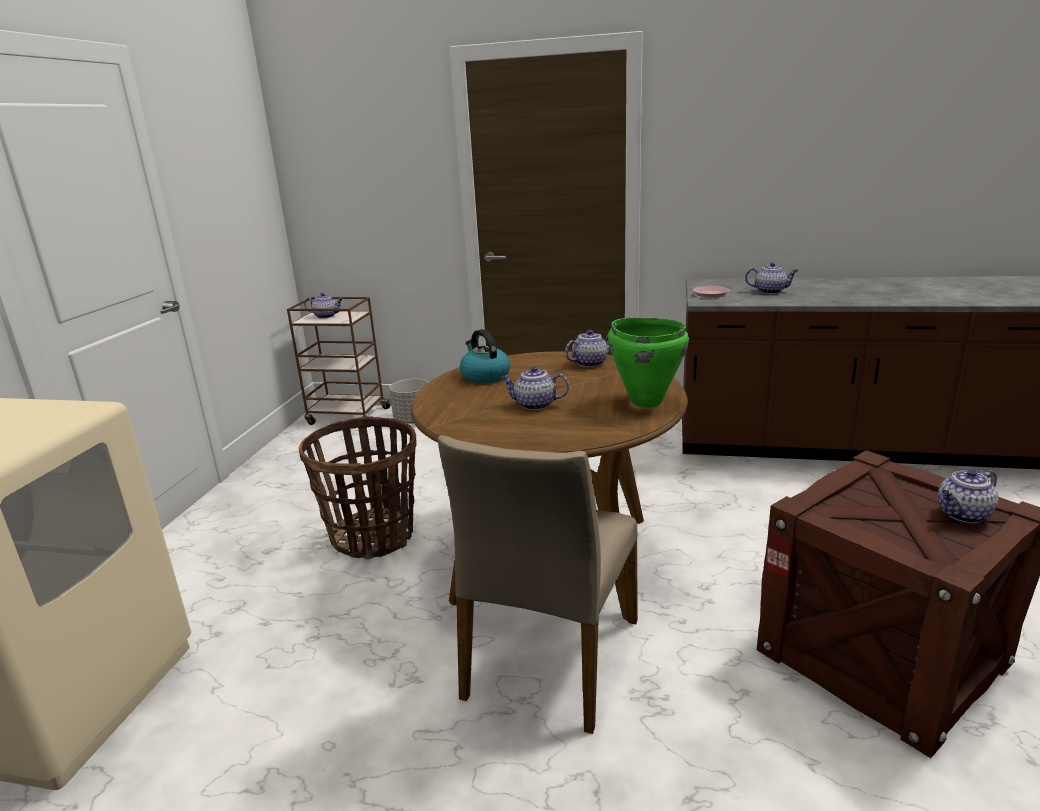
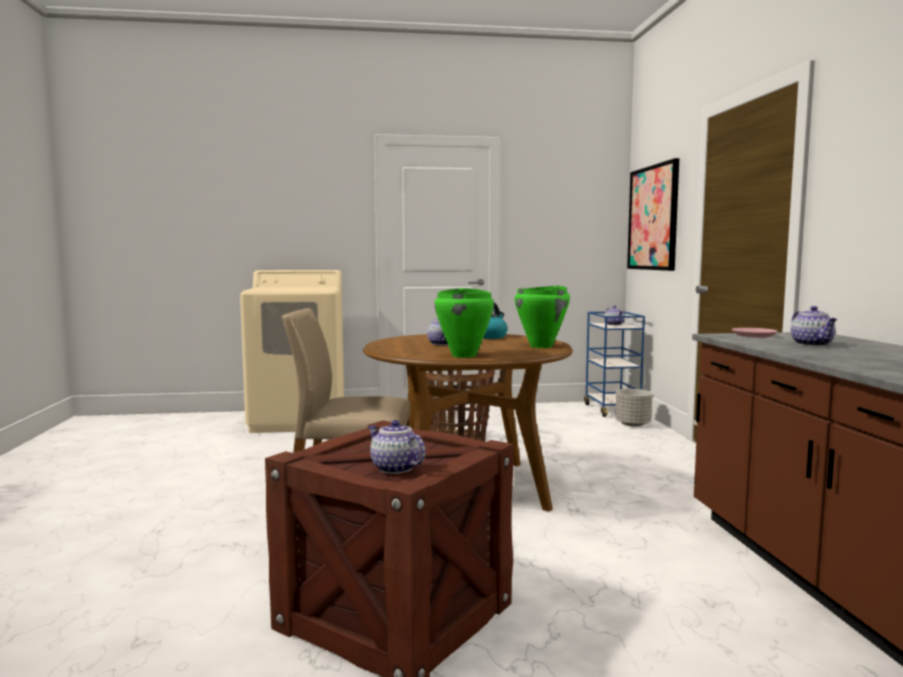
camera: 70 degrees right, 15 degrees down
brown cart [287,297,391,427] -> blue cart [584,311,645,417]
teapot [565,330,610,367] -> green cooking pot [515,286,570,348]
none -> picture [627,158,679,271]

